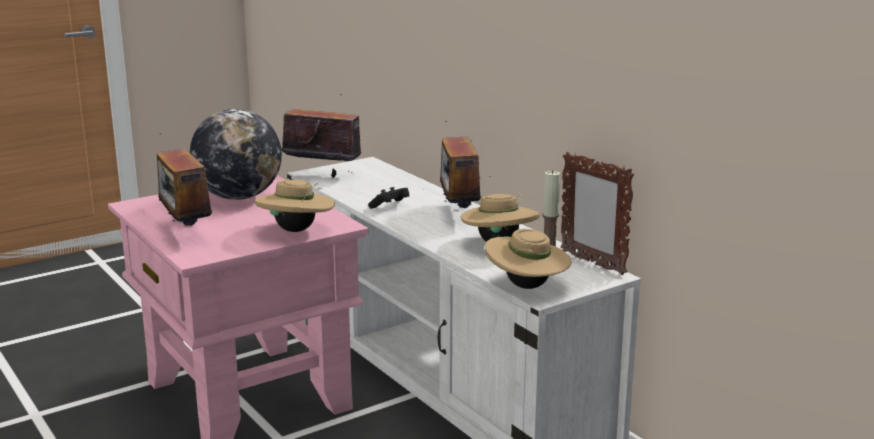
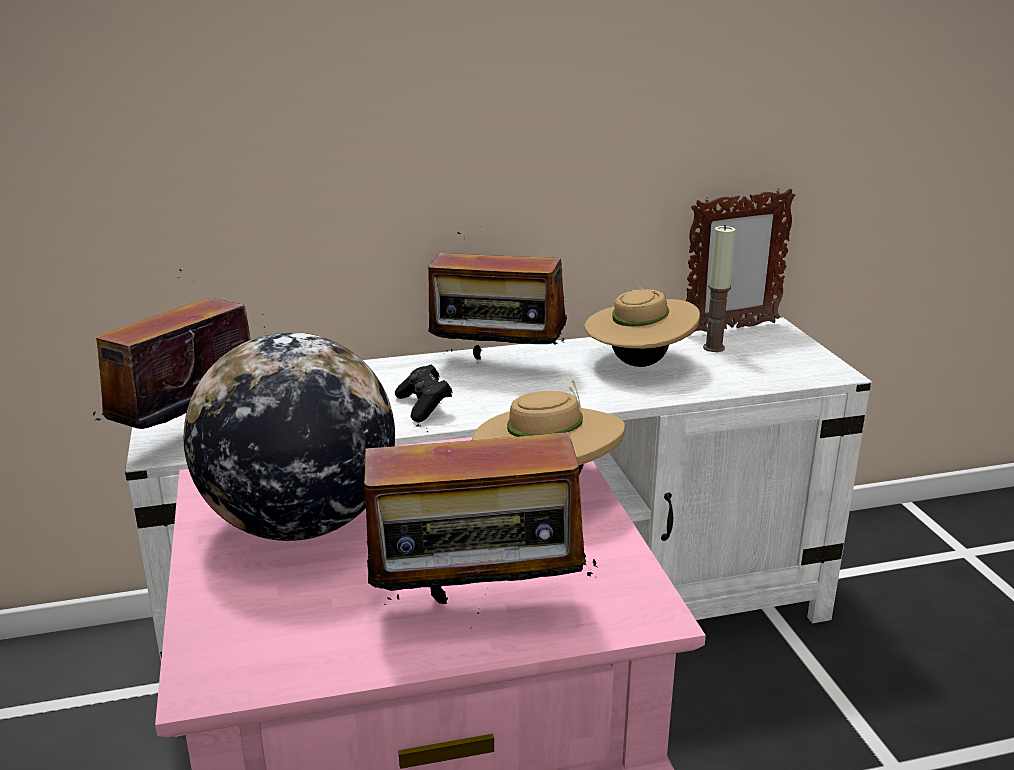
camera: 70 degrees left, 5 degrees up
beige hat [485,229,572,289] -> none

